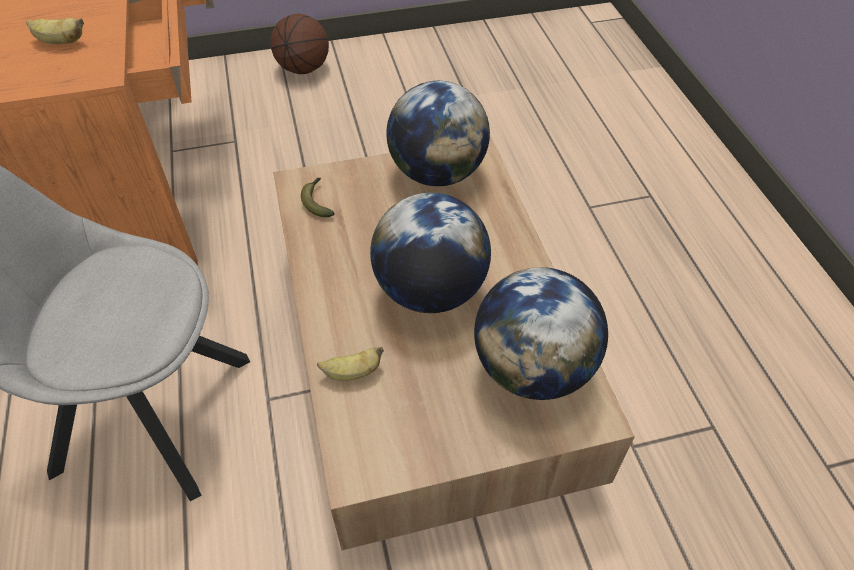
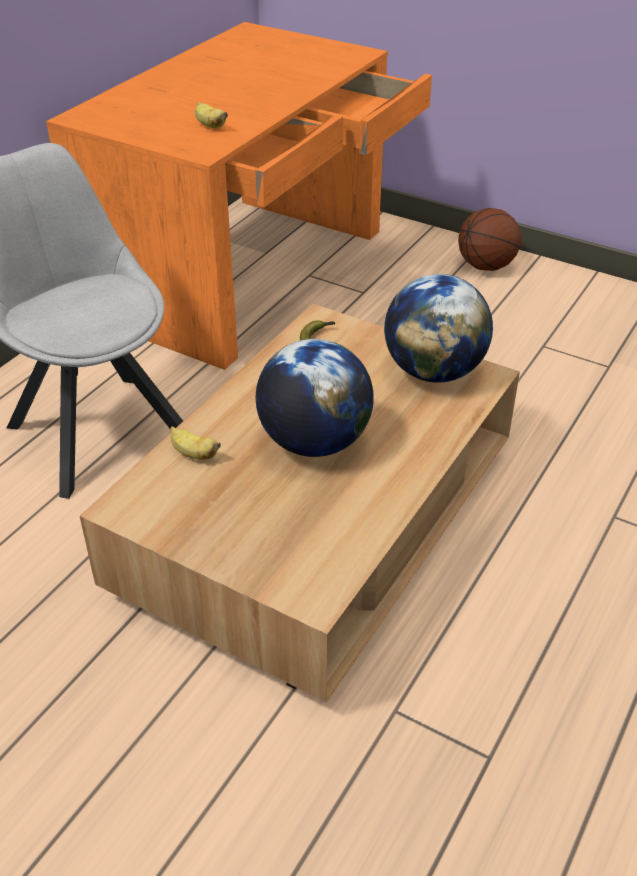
camera: 45 degrees right, 10 degrees down
globe [474,267,608,400] -> none

